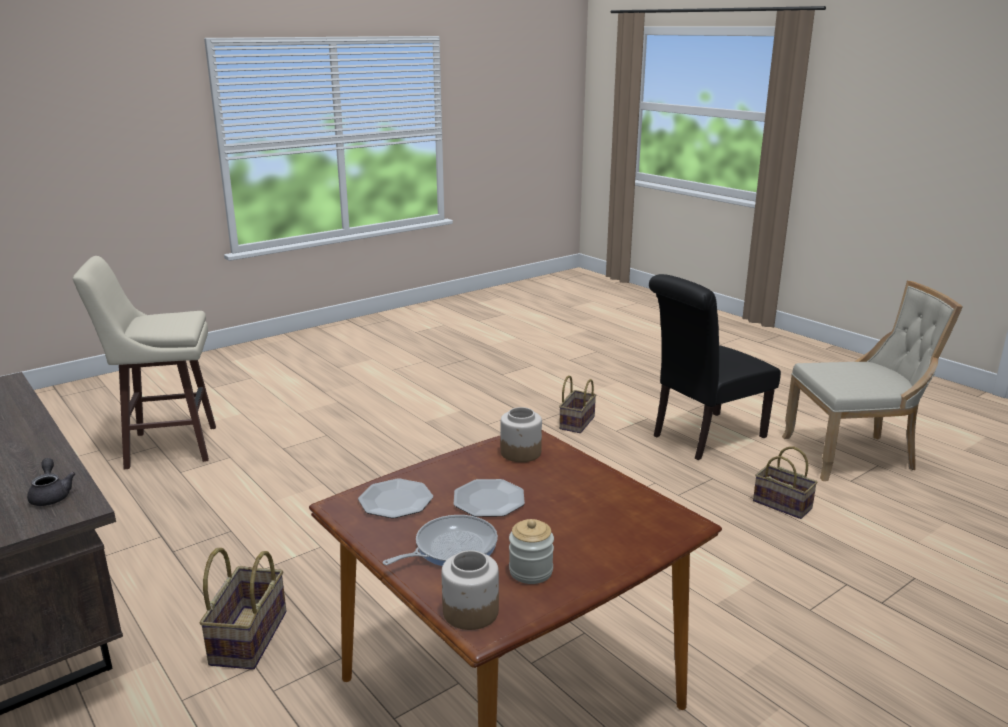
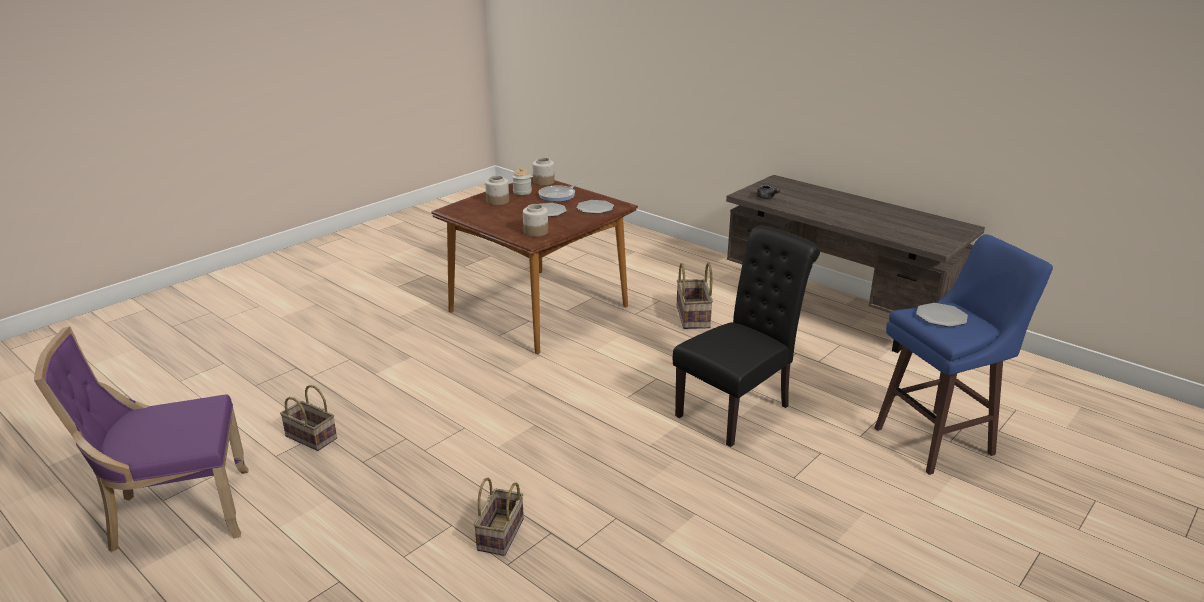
camera: 170 degrees right, 5 degrees up
beige stool [73,256,216,469] -> blue stool [874,234,1053,475]
black chair [649,274,781,460] -> black chair moved to [673,225,820,447]
beige chair [782,281,963,481] -> purple chair [34,326,249,552]
none -> jar [485,176,509,205]
none -> plate [916,303,968,327]

